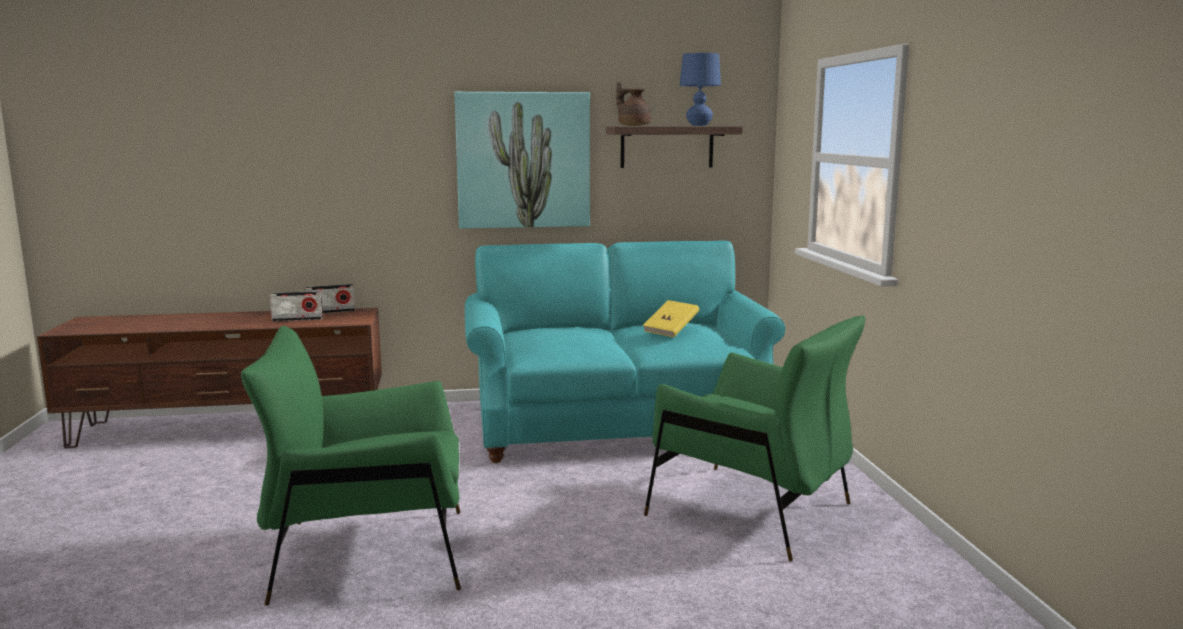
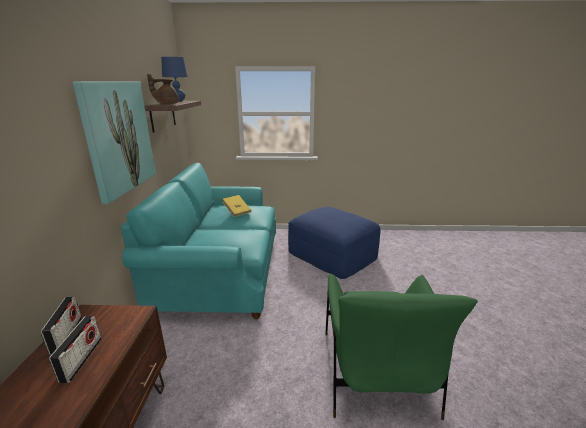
camera: 80 degrees left, 10 degrees up
green armchair [644,316,865,562] -> blue ottoman [288,207,381,279]

